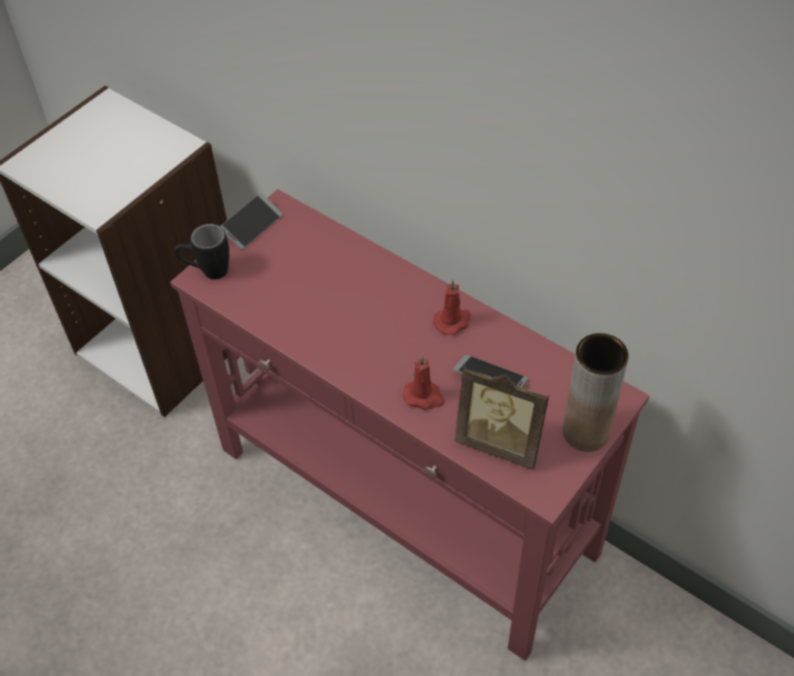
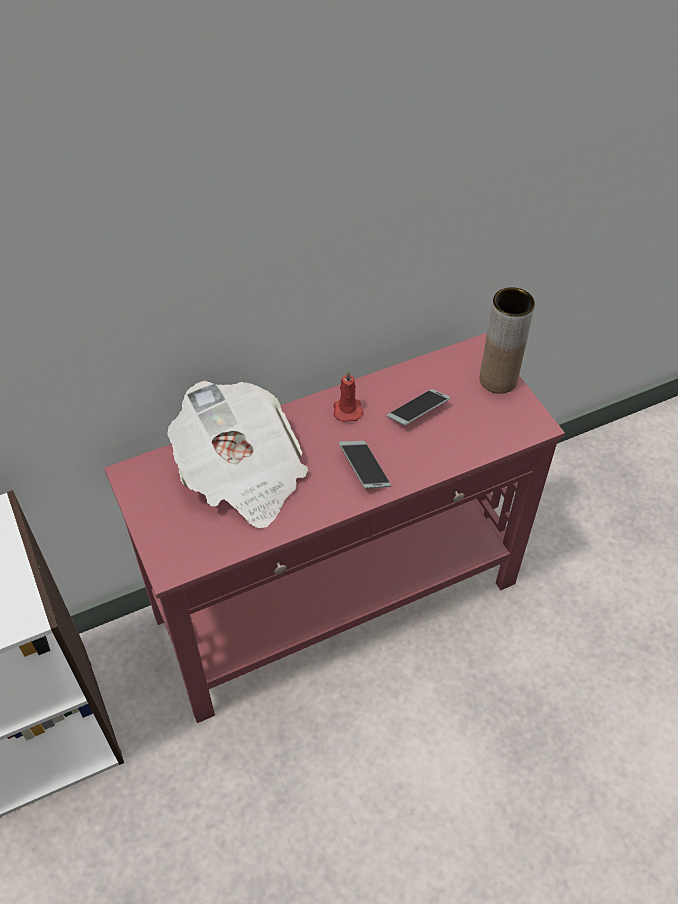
camera: 65 degrees left, 0 degrees up
black mug [174,224,229,279] -> none
phone [220,193,283,250] -> phone moved to [339,441,391,489]
red candle [403,355,444,410] -> none
picture frame [455,365,549,470] -> none
none -> newspaper [167,381,308,528]

